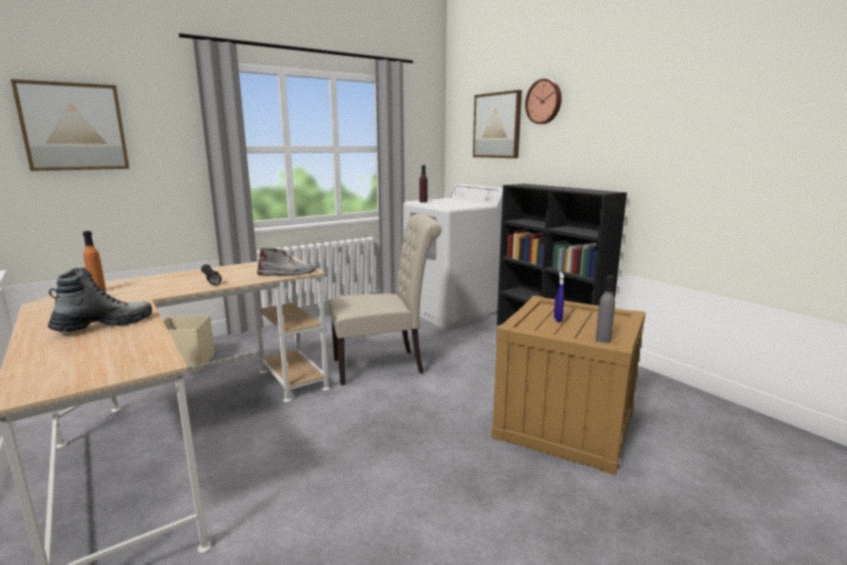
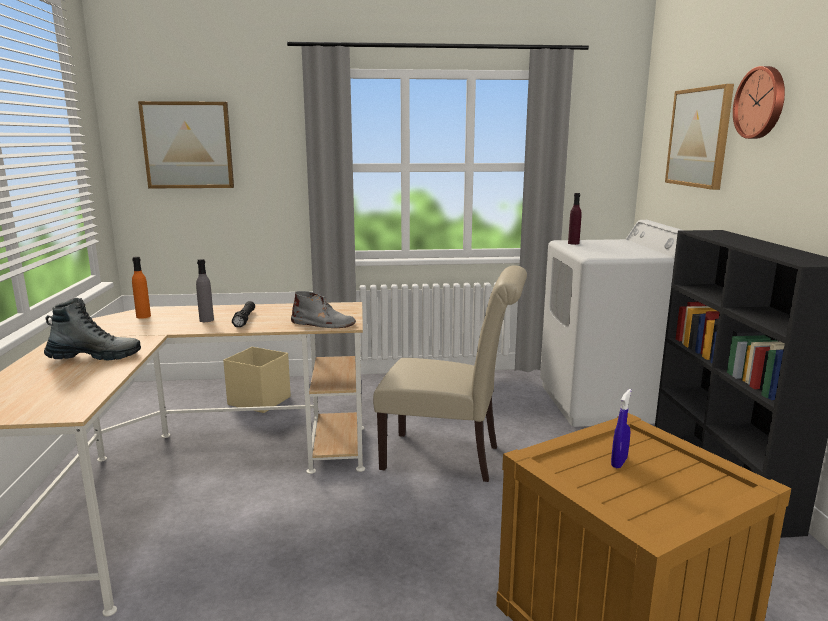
camera: 30 degrees right, 0 degrees up
grey bottle [596,276,615,343] -> grey bottle moved to [196,259,214,322]

